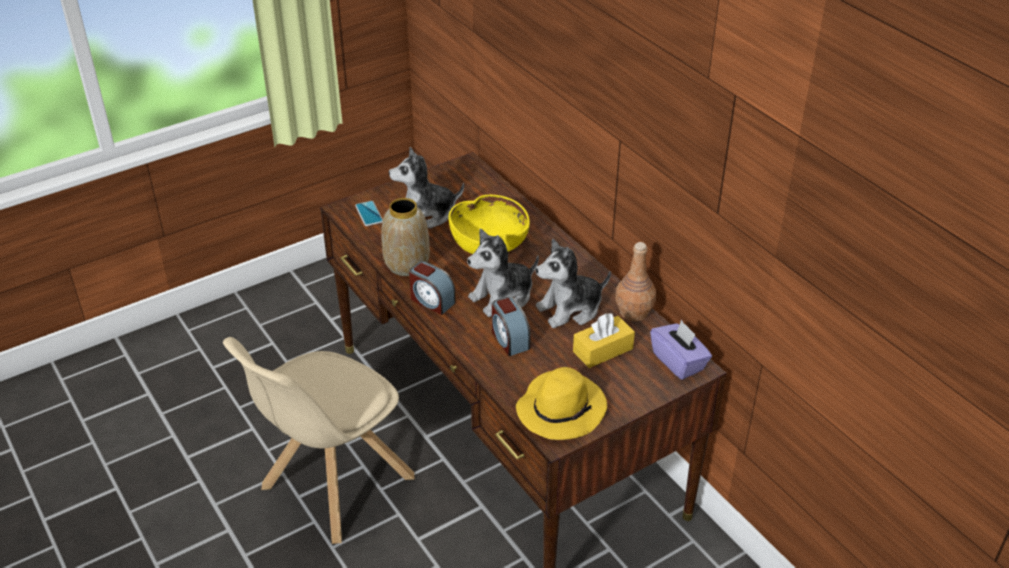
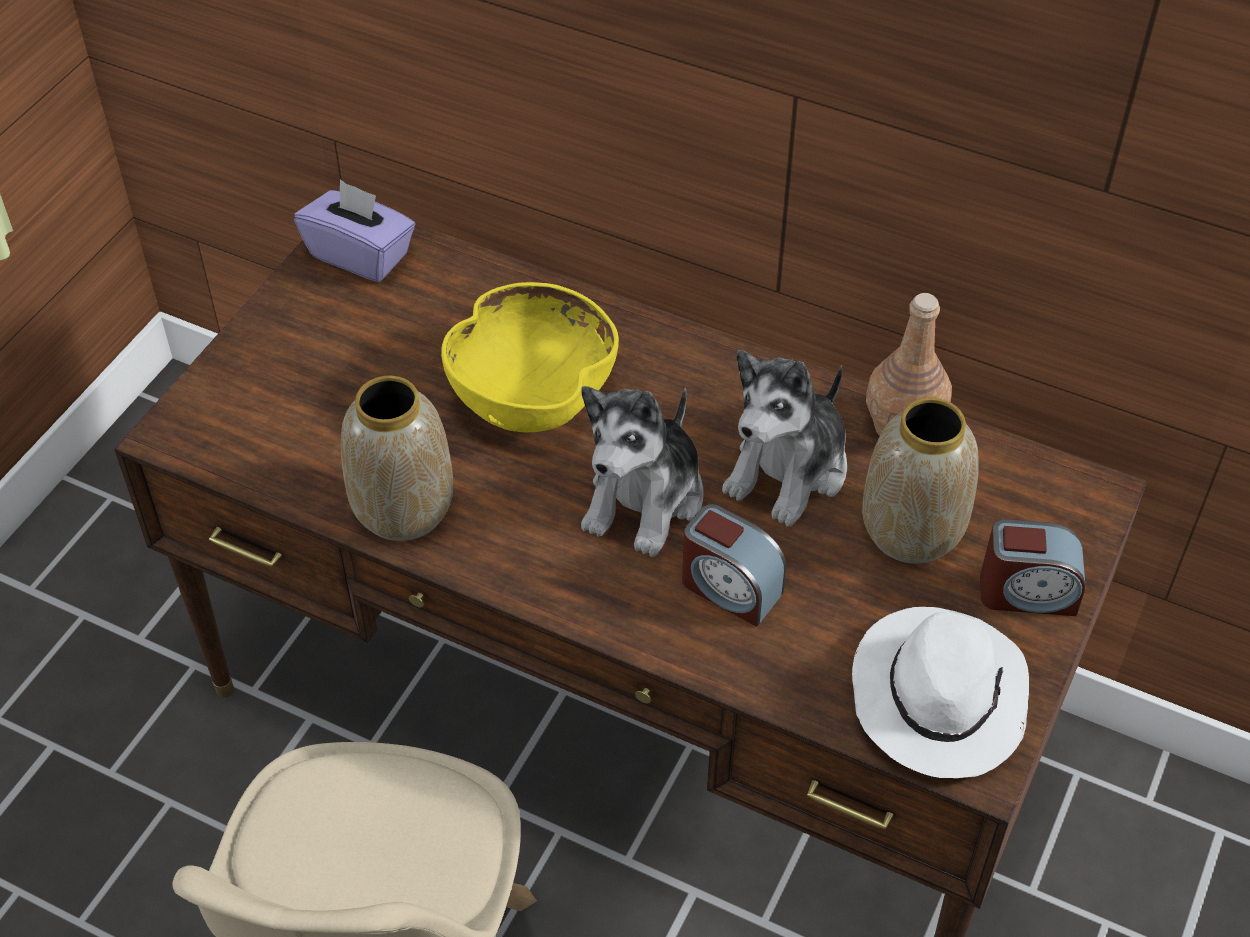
camera: 30 degrees left, 10 degrees up
phone [355,201,383,226] -> none
plush toy [389,147,464,228] -> none
alarm clock [409,261,456,315] -> alarm clock moved to [980,519,1085,616]
yellow hat [516,367,607,440] -> white hat [852,607,1029,778]
yellow tissue box [573,313,635,368] -> vase [862,398,979,564]
purple tissue box [650,320,712,380] -> purple tissue box moved to [294,179,415,282]

